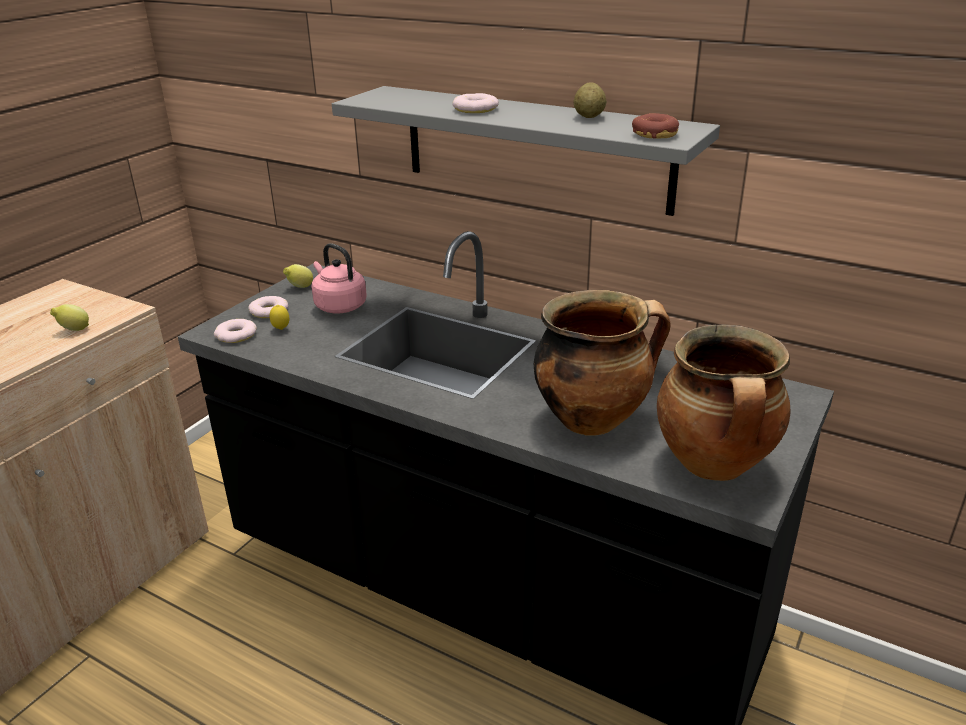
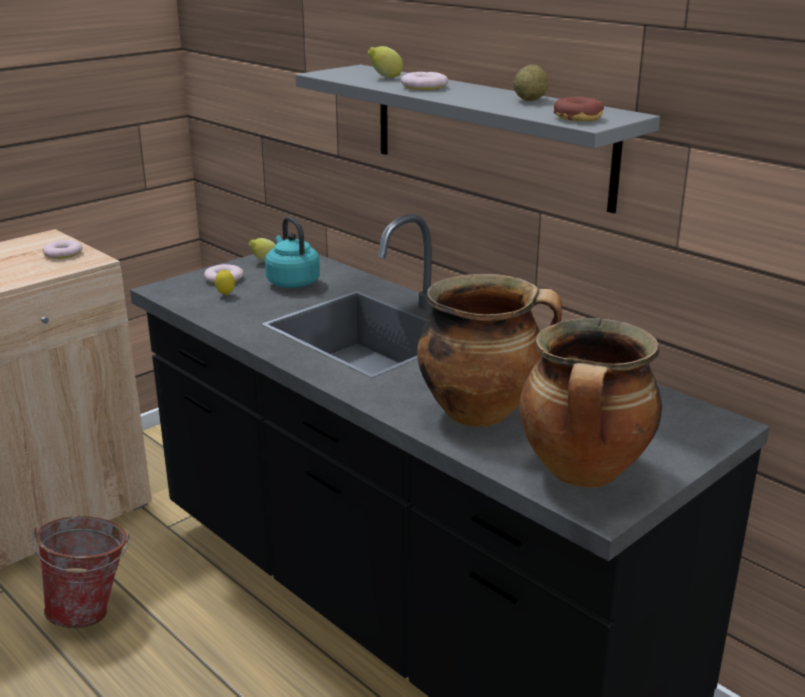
camera: 15 degrees right, 5 degrees down
lemon [50,304,89,331] -> lemon moved to [368,46,403,78]
donut [214,319,257,343] -> donut moved to [42,240,83,259]
pink kettle [311,243,367,314] -> turquoise kettle [265,217,320,288]
none -> bucket [32,516,130,628]

